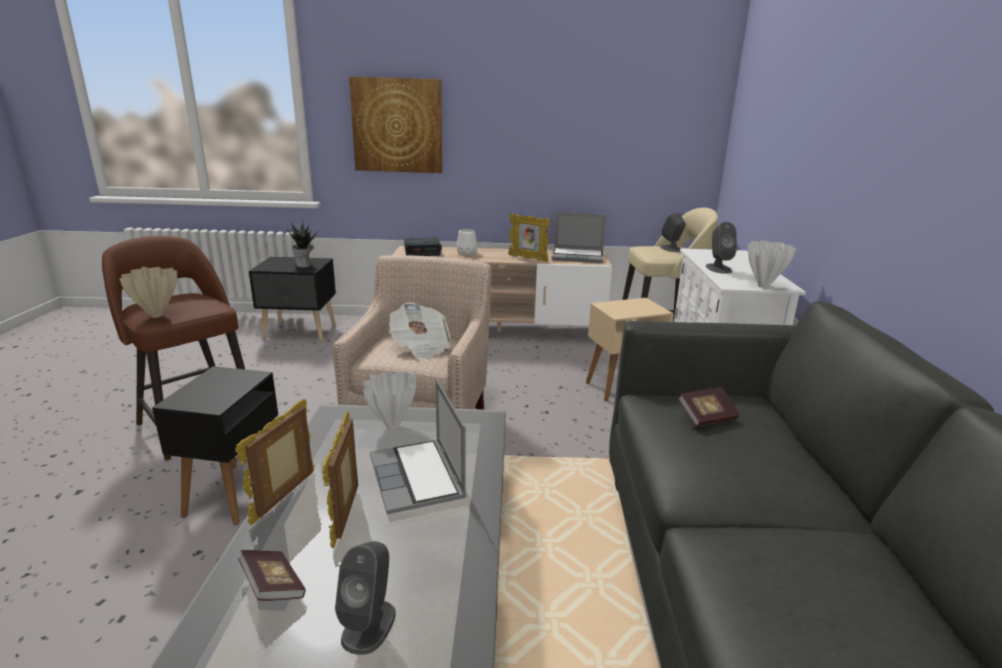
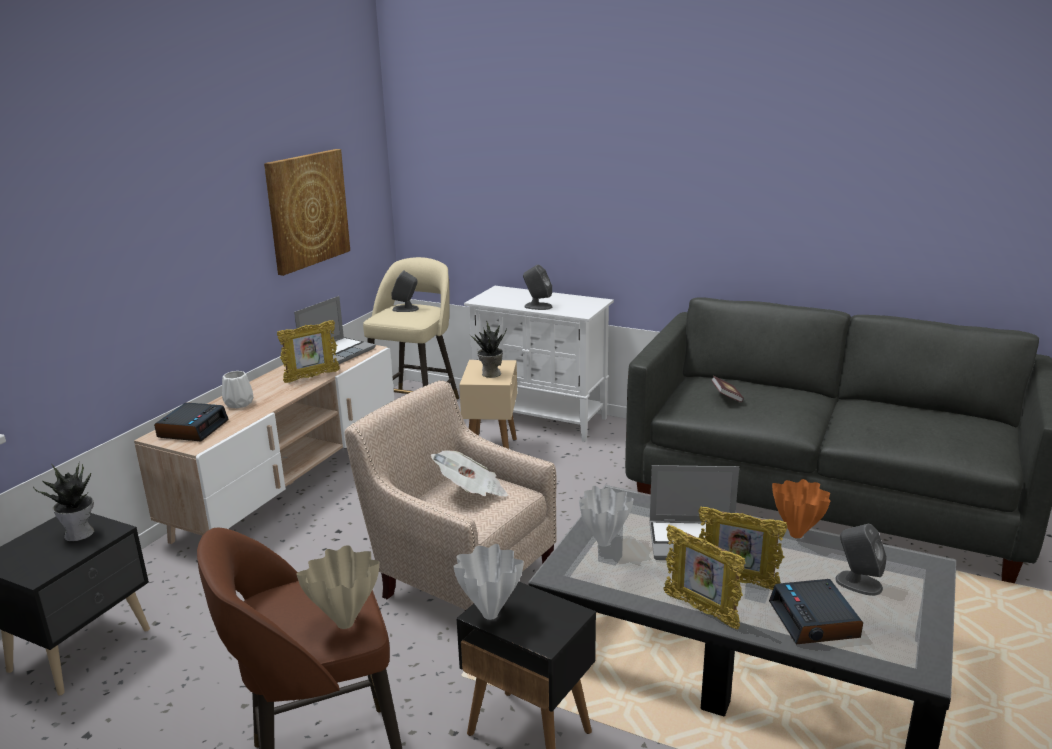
camera: 65 degrees left, 0 degrees up
book [238,550,306,601] -> alarm clock [769,579,863,644]
picture [349,76,442,173] -> picture moved to [264,149,350,276]
white vase [748,240,796,288] -> white vase moved to [453,544,524,620]
none -> potted plant [469,320,507,378]
none -> orange vase [772,479,830,538]

